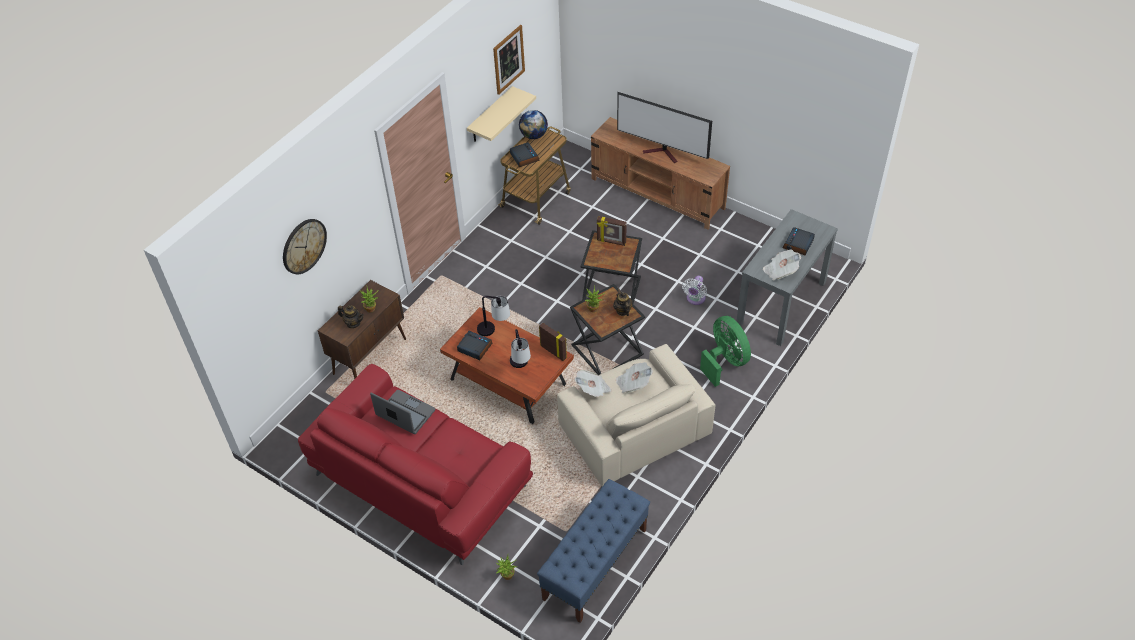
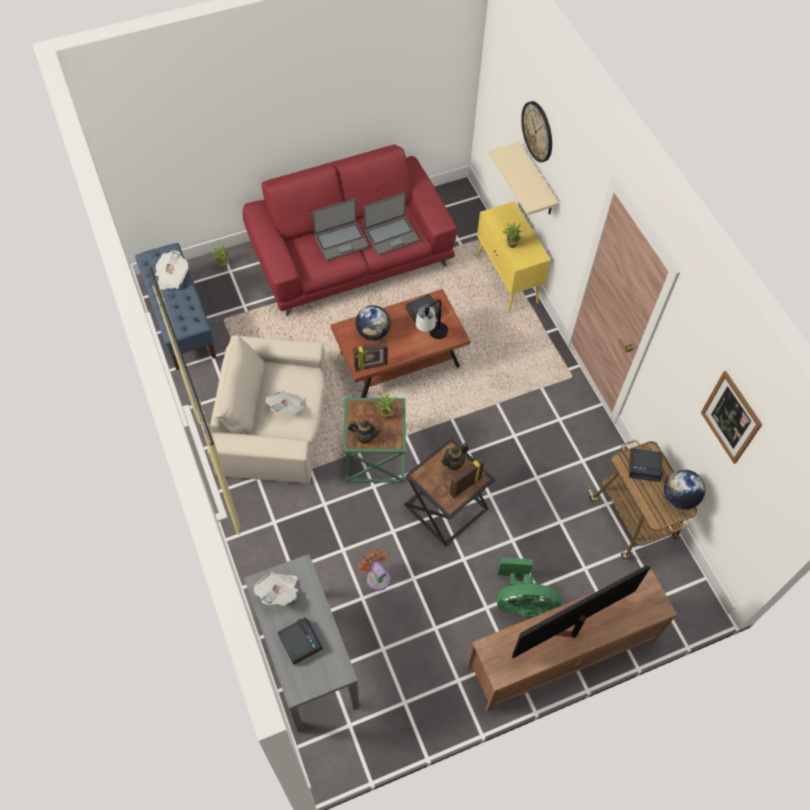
camera: 120 degrees right, 10 degrees up
brown cabinet [318,280,406,379] -> yellow cabinet [477,201,551,313]
teapot [338,305,364,328] -> teapot moved to [441,443,469,470]
beige shelf [467,86,536,142] -> beige shelf moved to [489,142,559,215]
table lamp [510,329,531,368] -> globe [355,305,391,341]
black side table [570,284,645,375] -> green side table [343,398,406,483]
newspaper [574,370,612,397] -> newspaper moved to [155,251,188,290]
white fan [682,276,707,305] -> orange fan [358,549,390,591]
green fan [700,316,751,387] -> green fan moved to [497,557,562,617]
none -> laptop [312,198,369,261]

